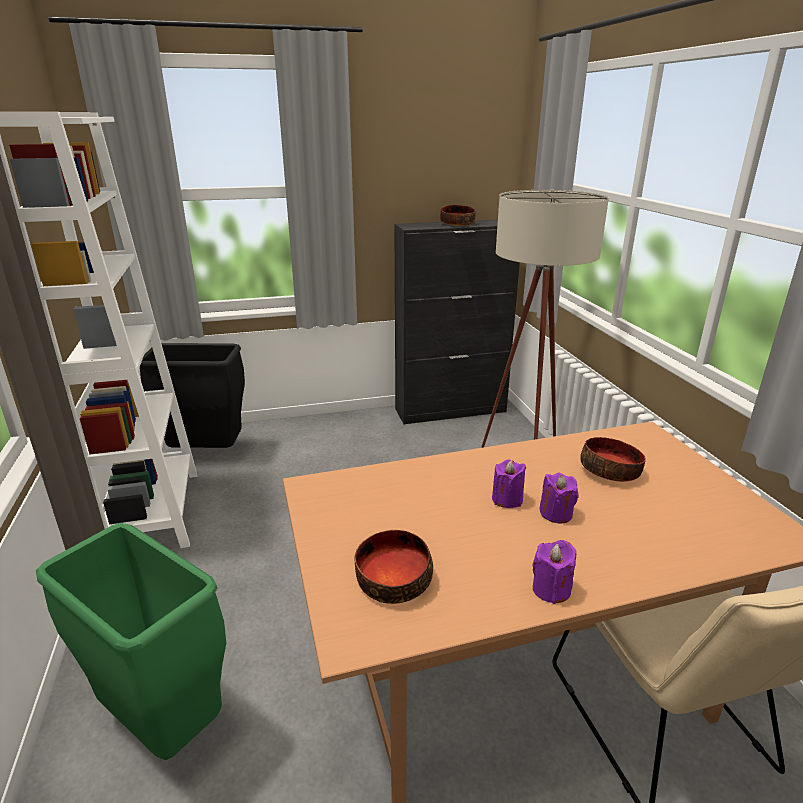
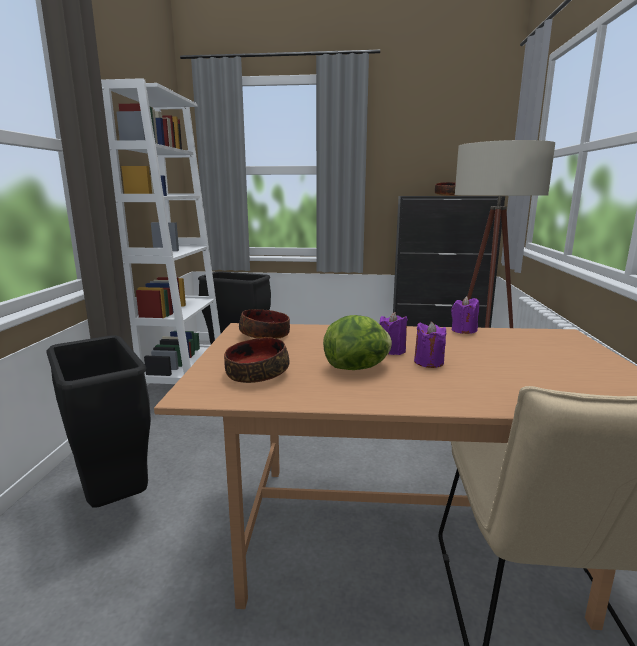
camera: 20 degrees right, 10 degrees down
green trash can [36,523,226,760] -> black trash can [47,335,151,508]
purple candle [533,540,576,604] -> purple candle moved to [451,296,479,334]
bowl [580,437,646,482] -> bowl moved to [239,309,290,339]
none -> lettuce [323,315,392,370]

